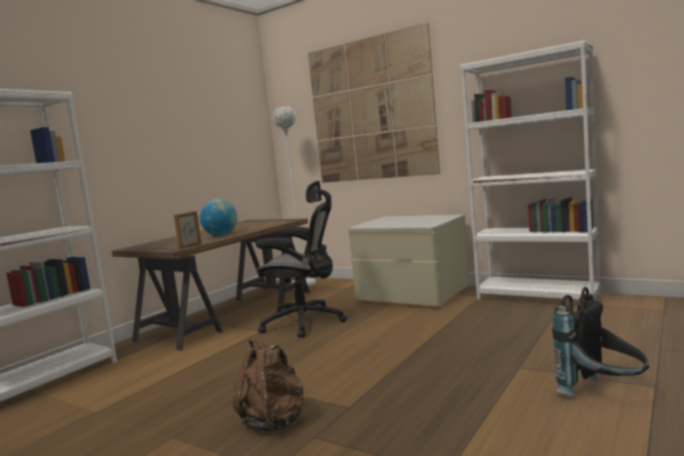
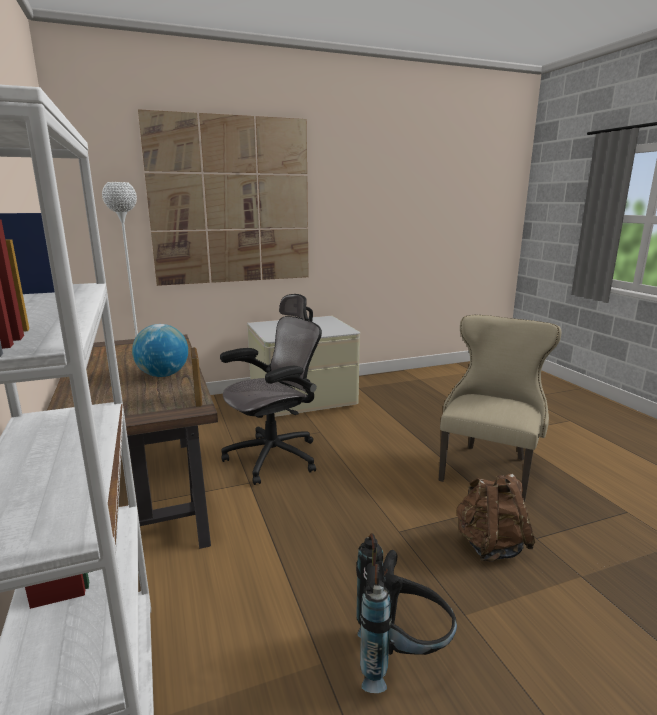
camera: 55 degrees left, 10 degrees up
white bookcase [460,40,601,300] -> none
black backpack [552,287,649,396] -> black backpack moved to [356,533,457,693]
none -> beige chair [438,315,561,502]

